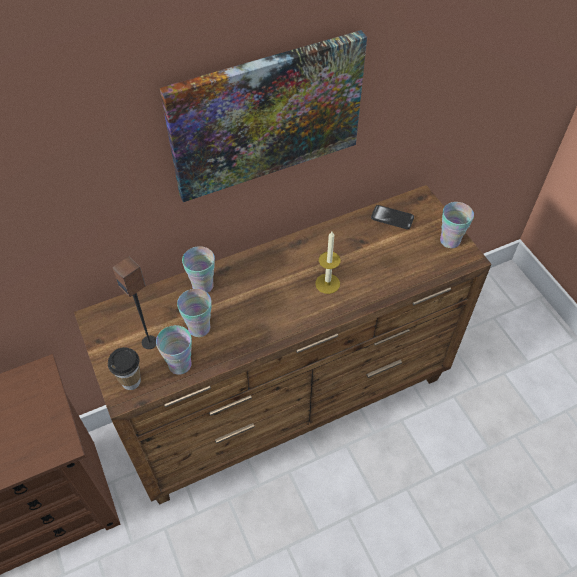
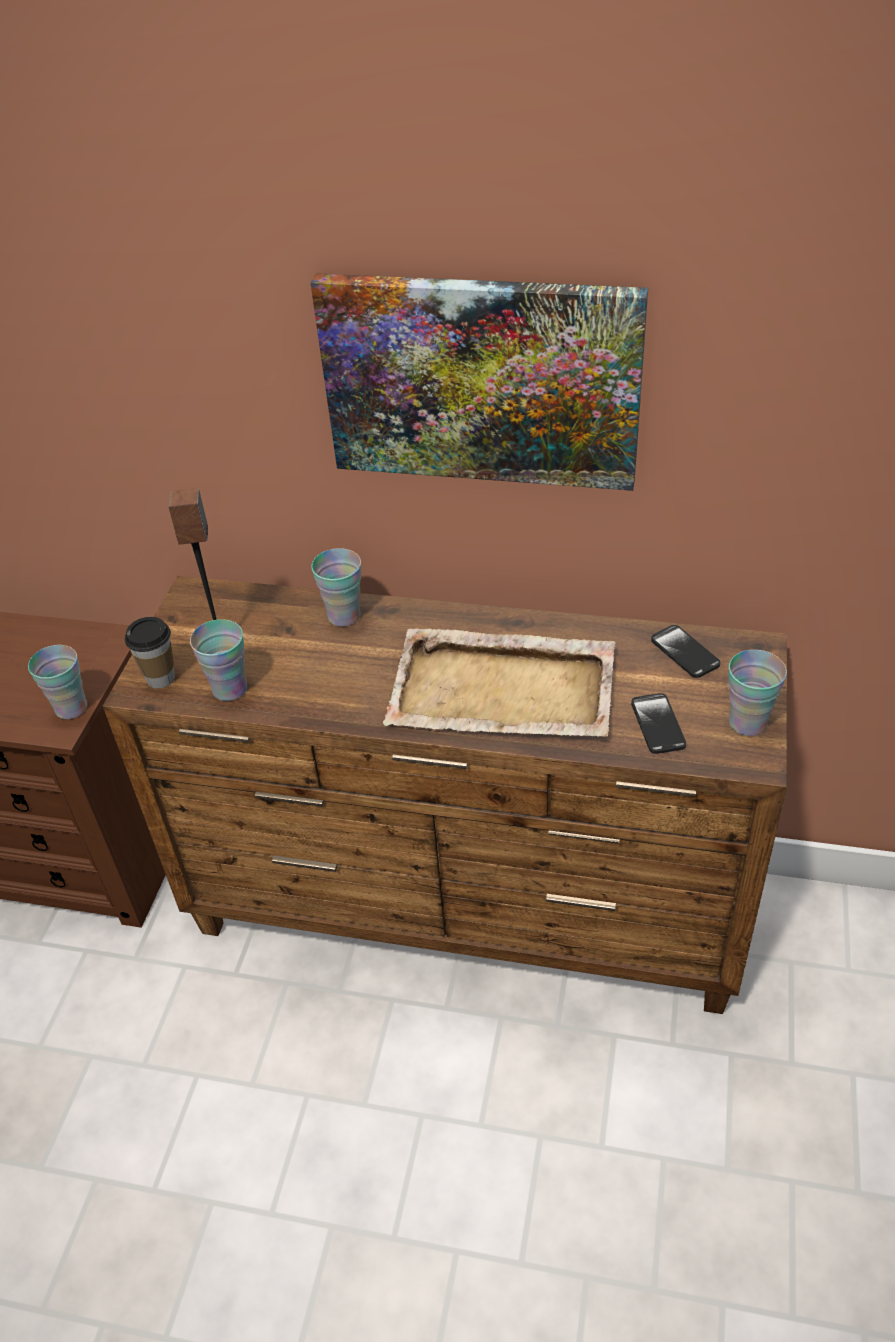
camera: 40 degrees right, 10 degrees down
cup [177,289,212,337] -> cup moved to [28,645,87,719]
candle [315,231,341,294] -> beige tray [383,629,616,737]
none -> phone [631,693,686,754]

